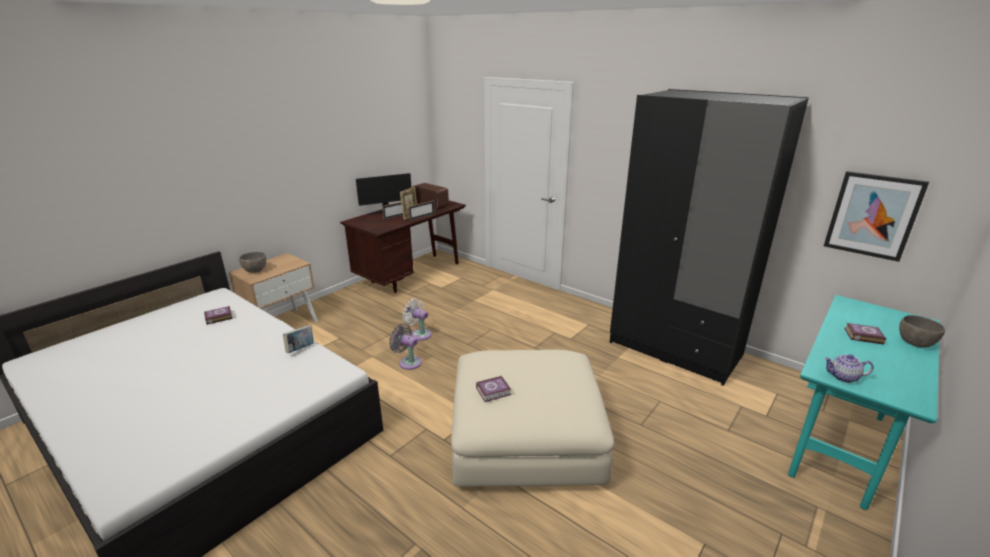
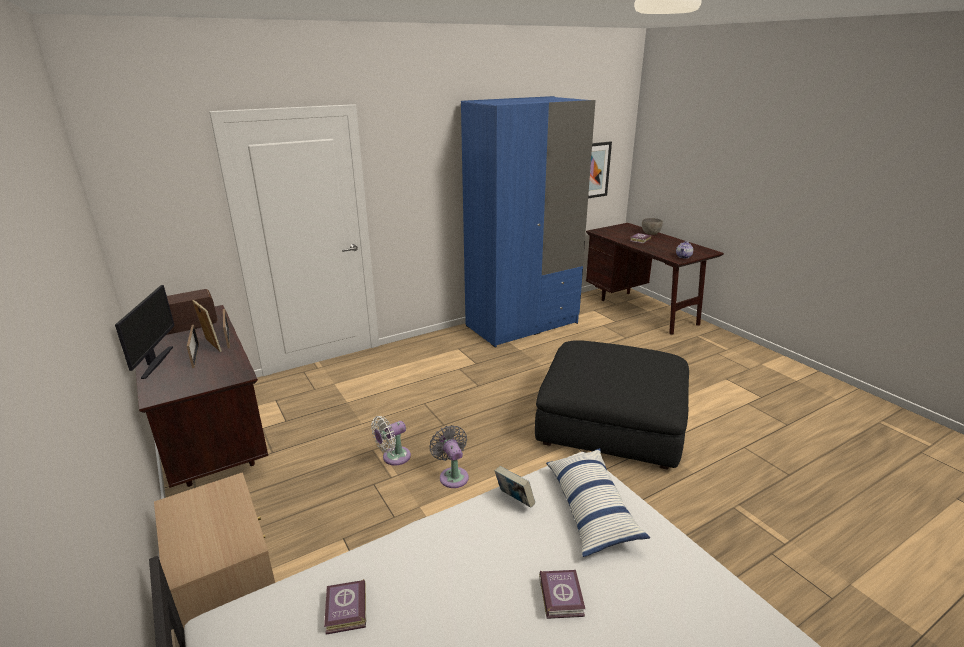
camera: 70 degrees left, 0 degrees up
grey bowl [239,252,266,273] -> none
grey fan [389,324,422,370] -> grey fan turned 105 degrees clockwise [429,425,469,488]
beige ottoman [451,350,614,487] -> black ottoman [535,340,689,470]
book [476,376,511,402] -> book moved to [539,570,585,619]
black wardrobe [609,89,809,386] -> blue wardrobe [461,96,596,348]
turquoise desk [788,295,940,510] -> brown desk [586,223,724,335]
none -> pillow [546,448,650,557]

